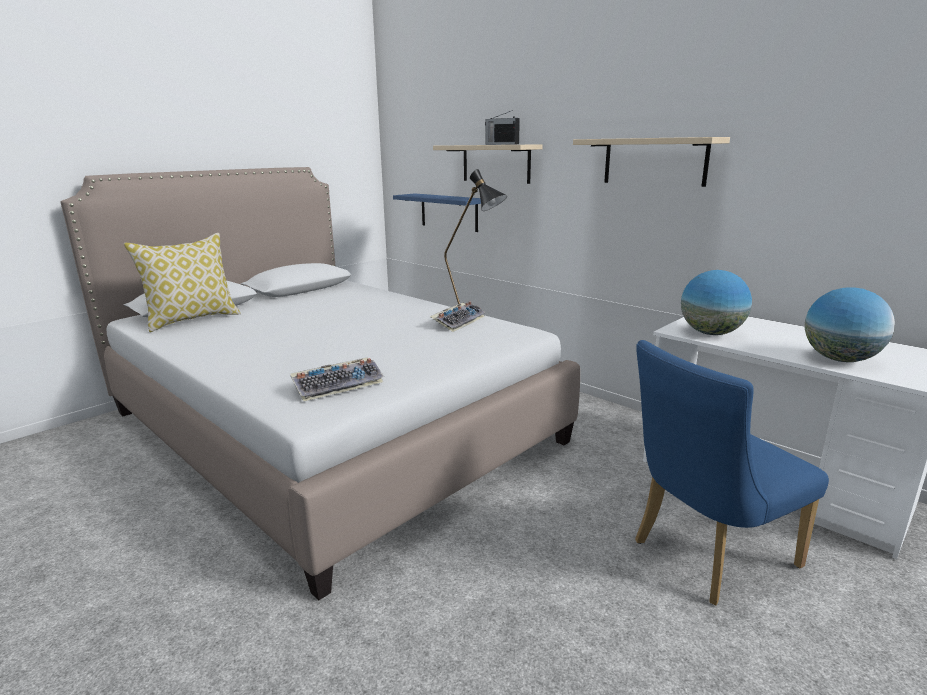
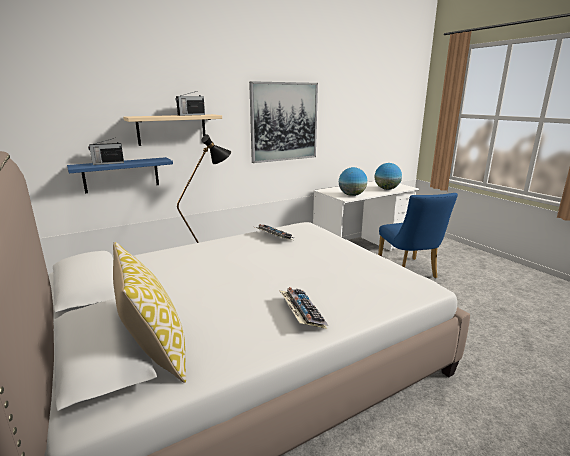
camera: 75 degrees left, 0 degrees up
keyboard [290,357,384,402] -> keyboard moved to [279,287,328,329]
beige shelf [573,137,730,187] -> picture [249,81,318,163]
none -> radio [88,138,124,165]

